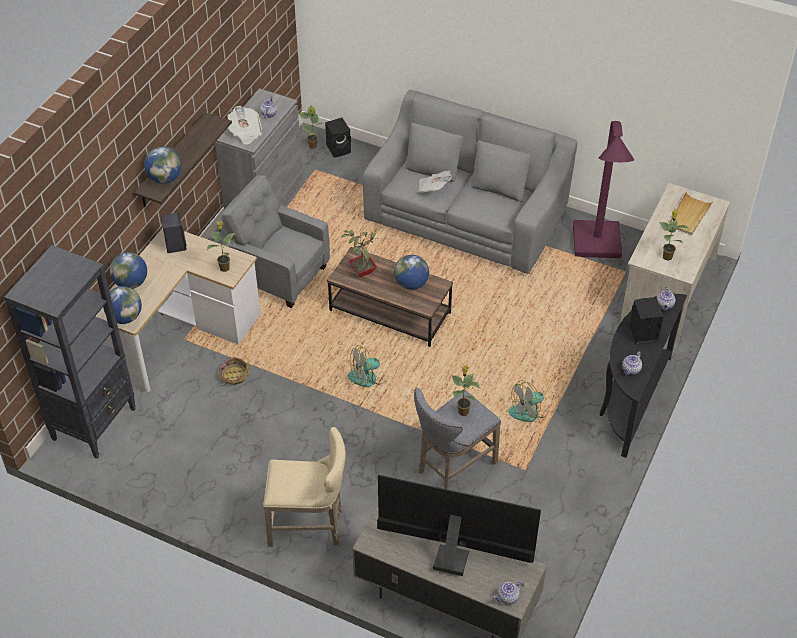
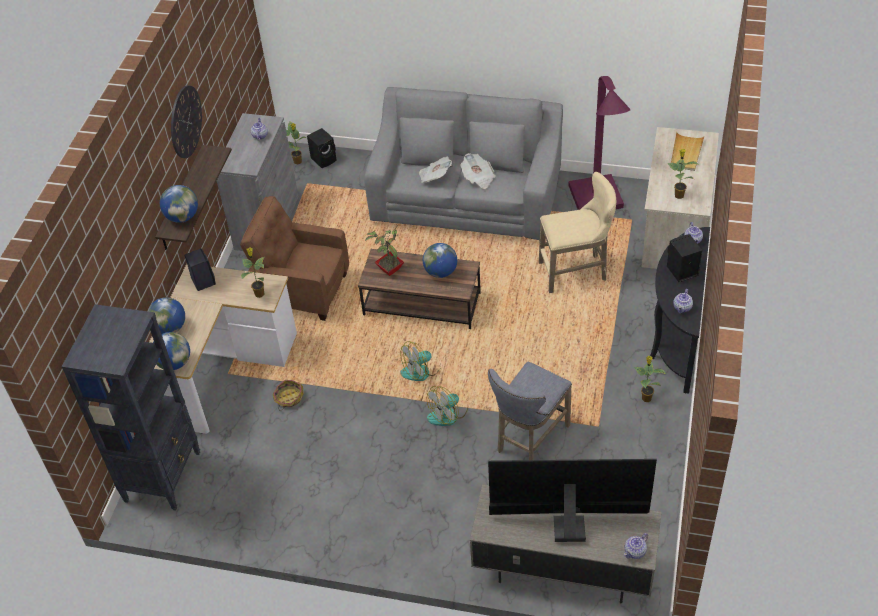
camera: 10 degrees left, 0 degrees up
grey armchair [221,175,330,308] -> brown armchair [240,196,349,321]
newspaper [227,106,262,145] -> newspaper moved to [461,153,496,189]
beige stool [263,427,346,547] -> beige stool moved to [539,172,616,293]
potted plant [452,365,480,416] -> potted plant moved to [634,356,666,402]
fan [508,381,550,422] -> fan moved to [427,386,468,426]
none -> wall clock [171,85,202,158]

